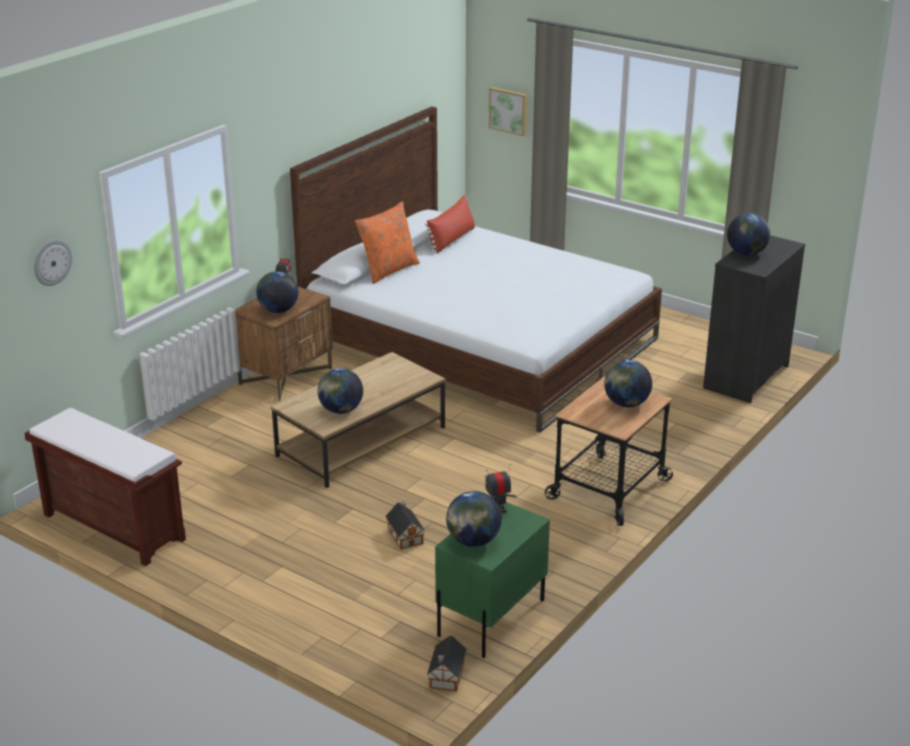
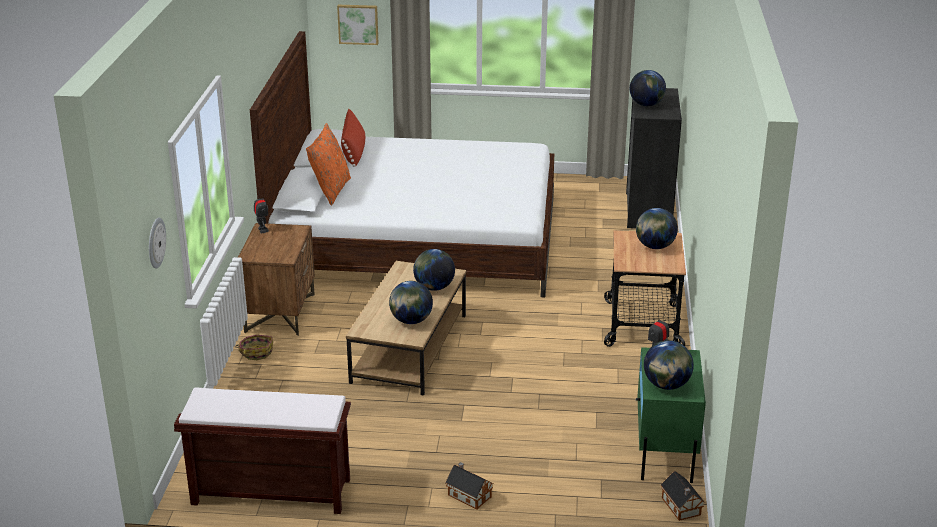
camera: 30 degrees left, 0 degrees up
globe [256,271,298,313] -> globe moved to [413,249,455,291]
toy house [385,501,425,550] -> toy house moved to [445,462,494,510]
none -> basket [235,335,273,360]

